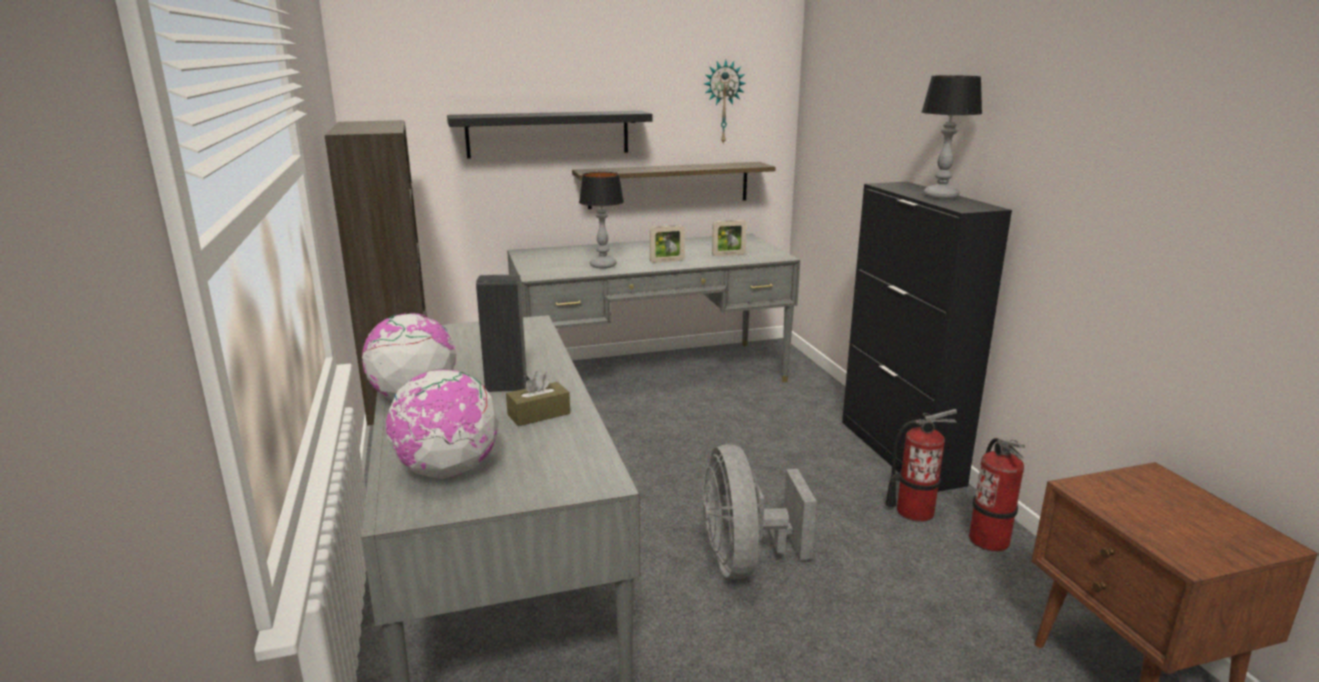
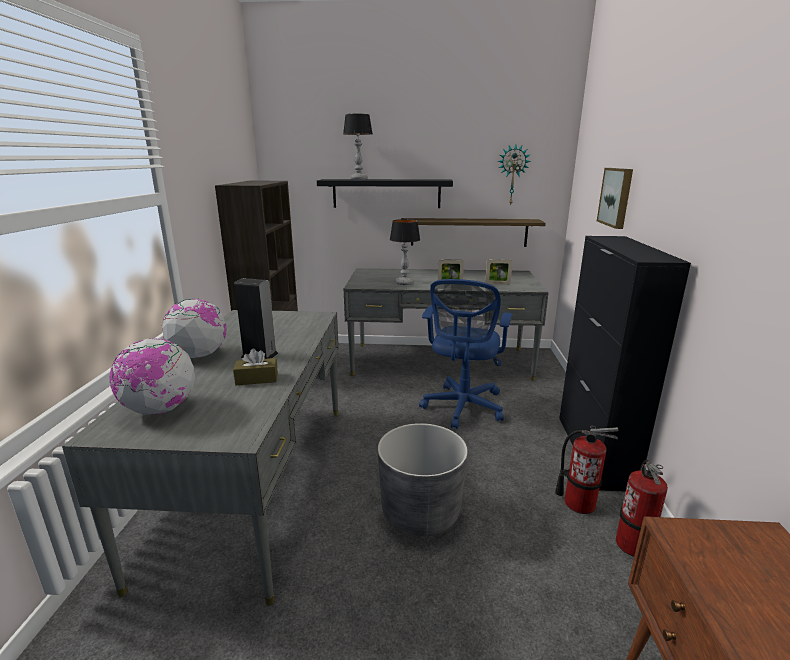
camera: 20 degrees right, 0 degrees up
grey fan [703,444,817,579] -> grey planter [378,423,468,536]
table lamp [922,75,982,199] -> table lamp moved to [343,114,373,180]
none -> blue office chair [419,279,512,429]
none -> picture [597,168,633,229]

